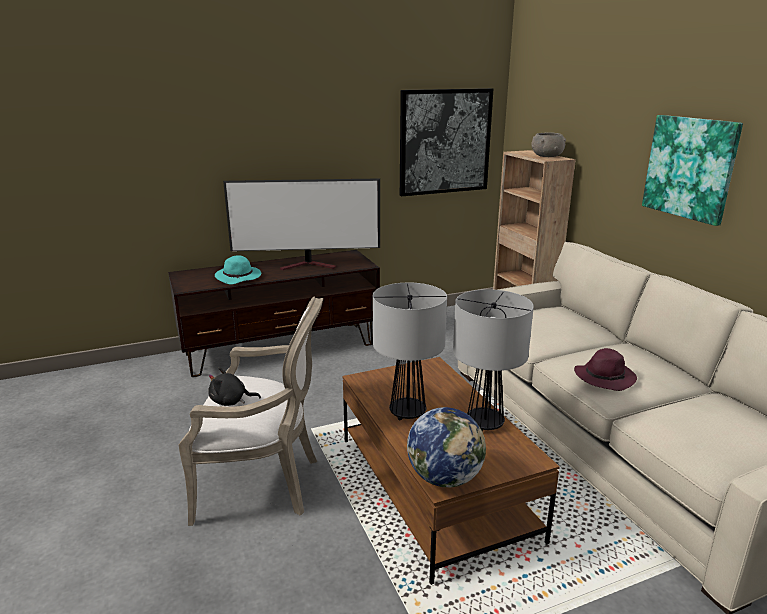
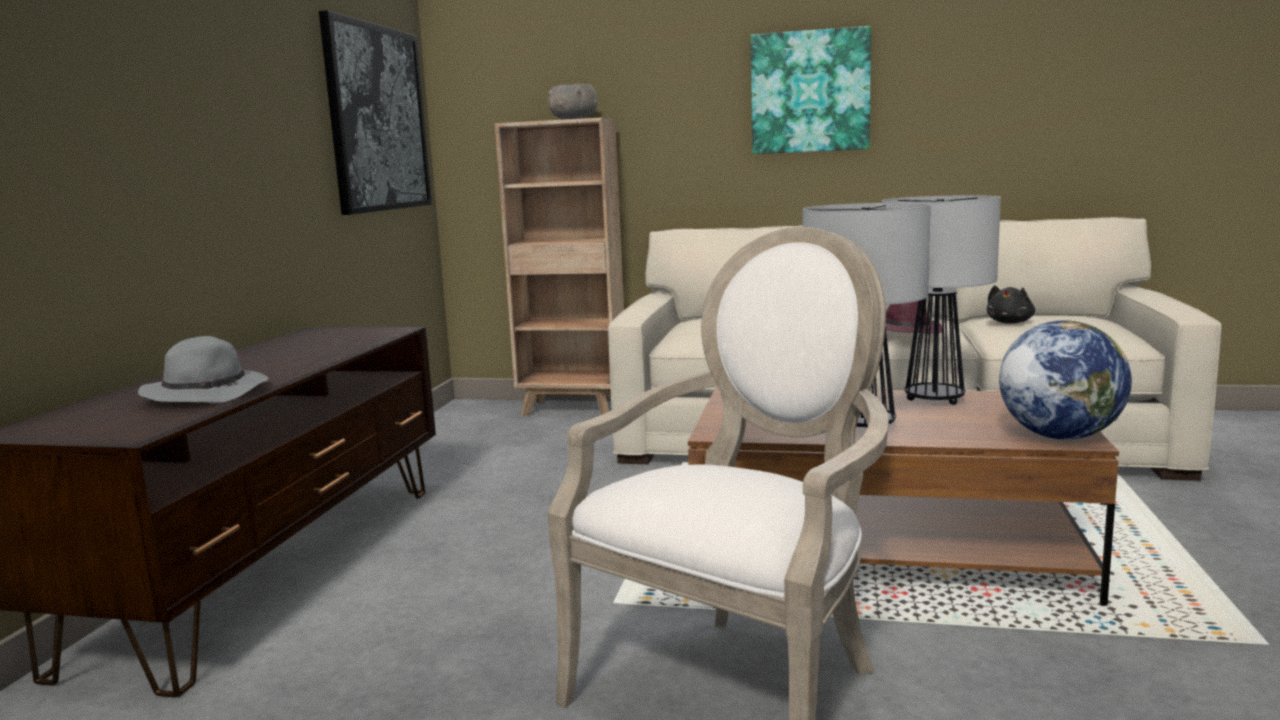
camera: 55 degrees left, 10 degrees down
black plush toy [208,367,261,406] -> black plush toy moved to [987,285,1035,324]
turquoise hat [215,255,261,285] -> grey hat [138,336,269,403]
television [223,178,380,270] -> none

